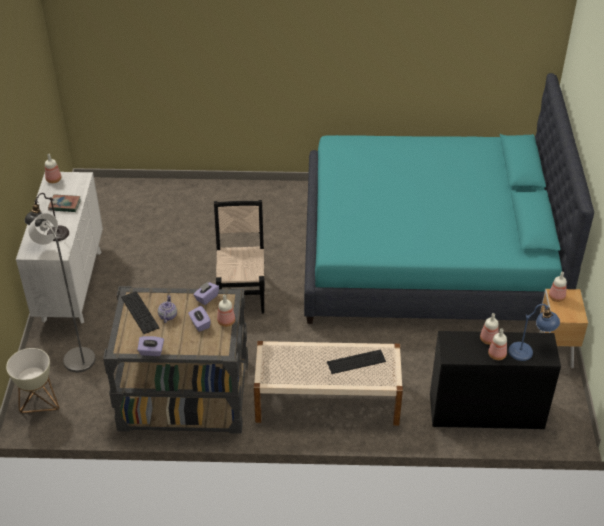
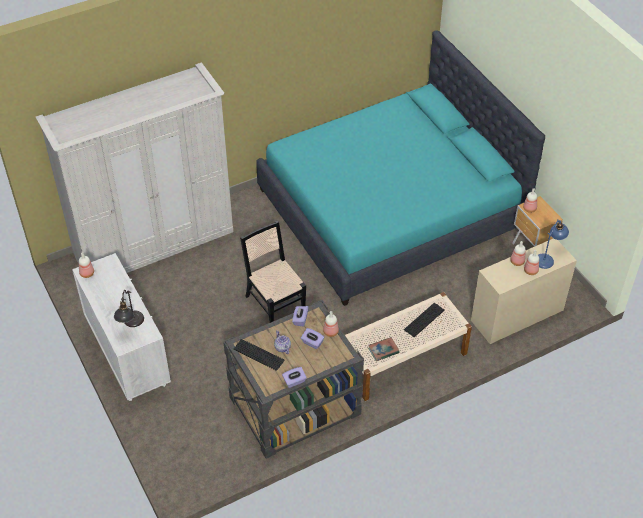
camera: 30 degrees left, 5 degrees up
planter [6,348,59,413] -> none
grey floor lamp [28,213,95,372] -> none
book [48,194,81,212] -> book moved to [368,337,400,361]
black desk [430,331,561,429] -> beige desk [471,238,577,344]
none -> white wardrobe [36,62,233,273]

